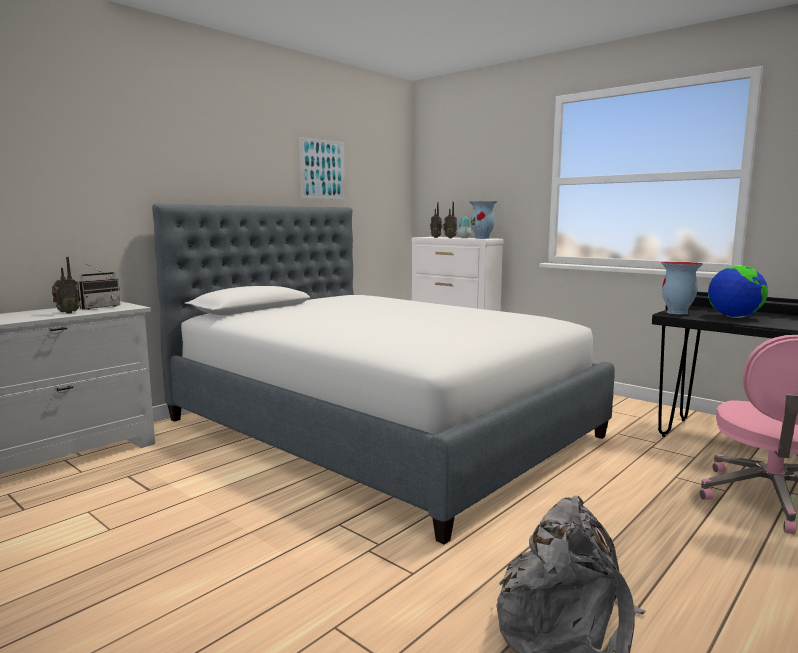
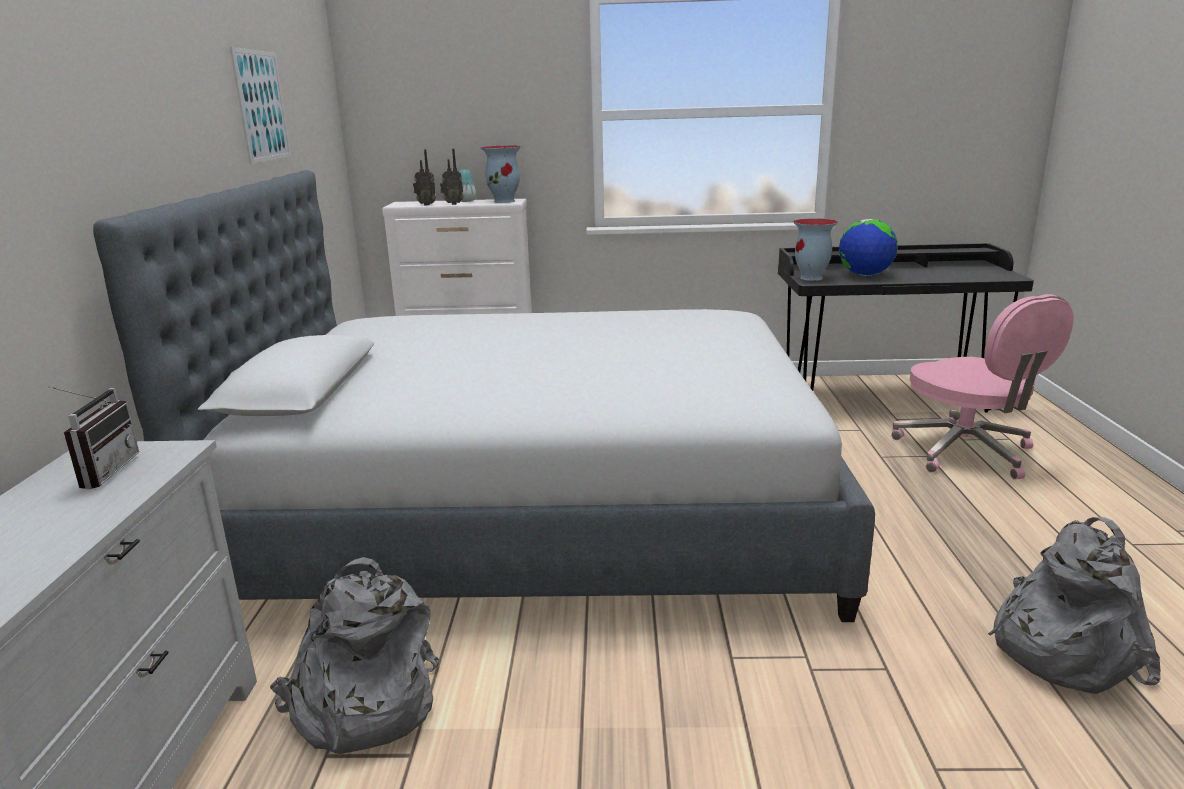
camera: 40 degrees left, 10 degrees up
radio [52,257,80,314] -> none
none -> grey backpack [270,557,439,754]

